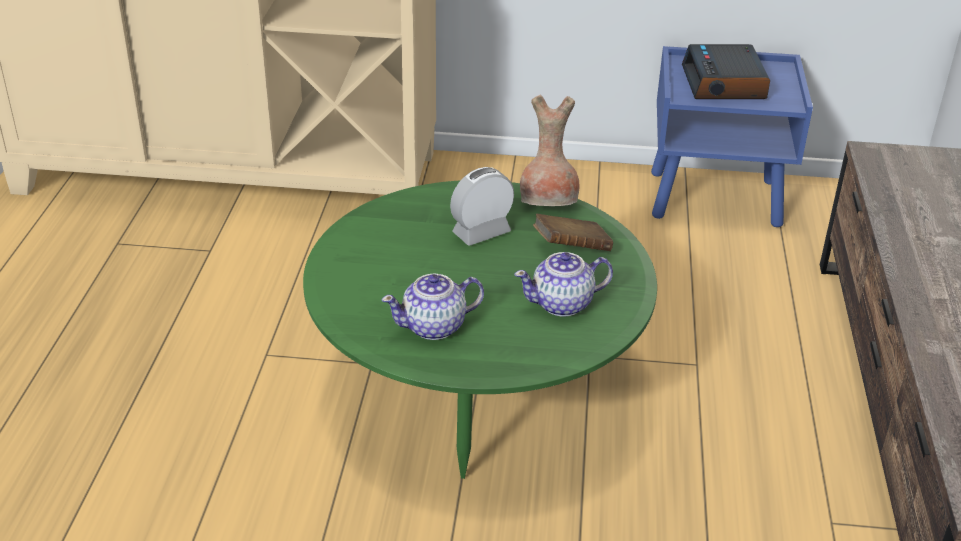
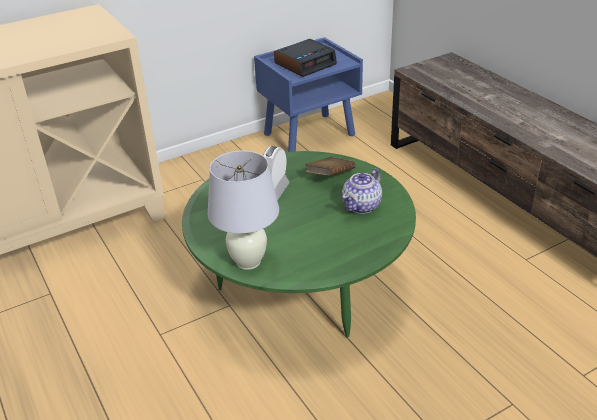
camera: 35 degrees left, 0 degrees up
teapot [382,274,484,340] -> none
brown vase [520,95,579,206] -> none
alarm clock [682,44,770,99] -> alarm clock turned 90 degrees counterclockwise [274,39,337,77]
none -> white table lamp [207,151,279,270]

